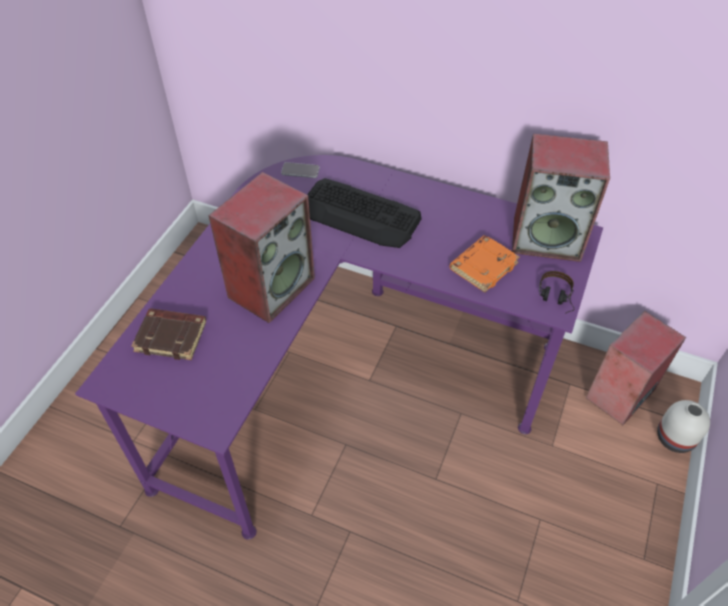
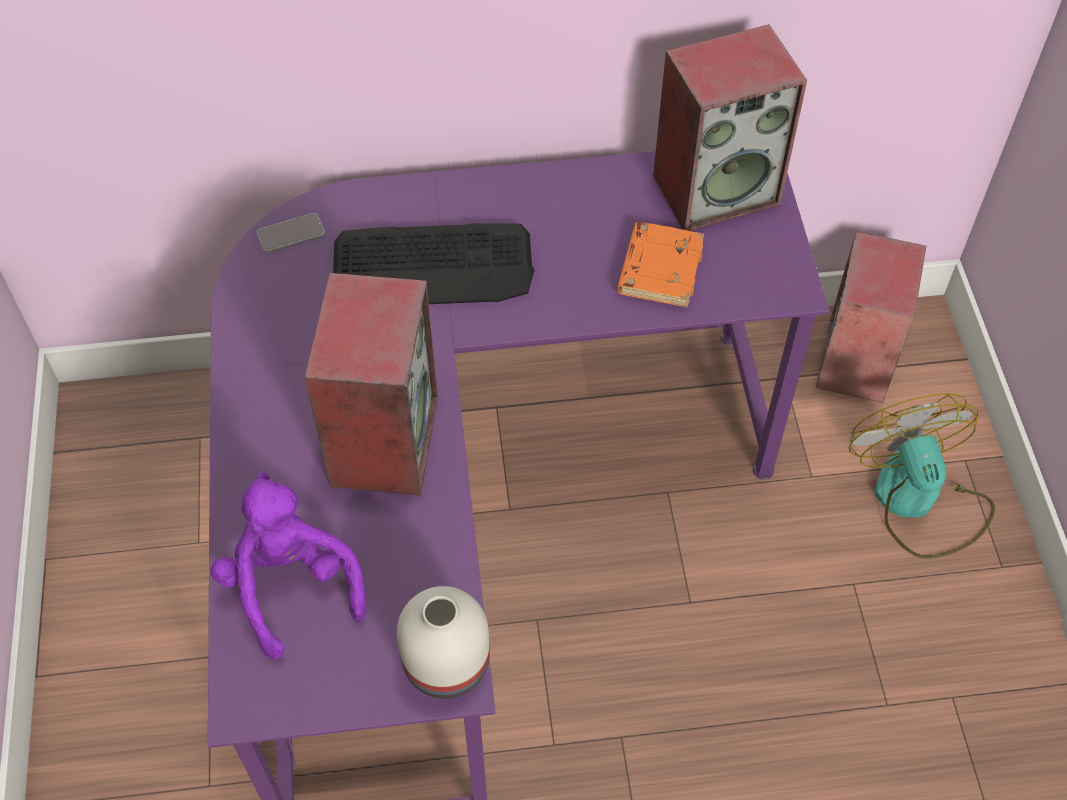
camera: 30 degrees left, 5 degrees up
brown book [131,308,206,360] -> purple plush toy [211,472,366,659]
headphones [539,271,575,314] -> none
white vase [657,400,710,453] -> white vase moved to [397,586,490,699]
none -> fan [849,393,995,559]

